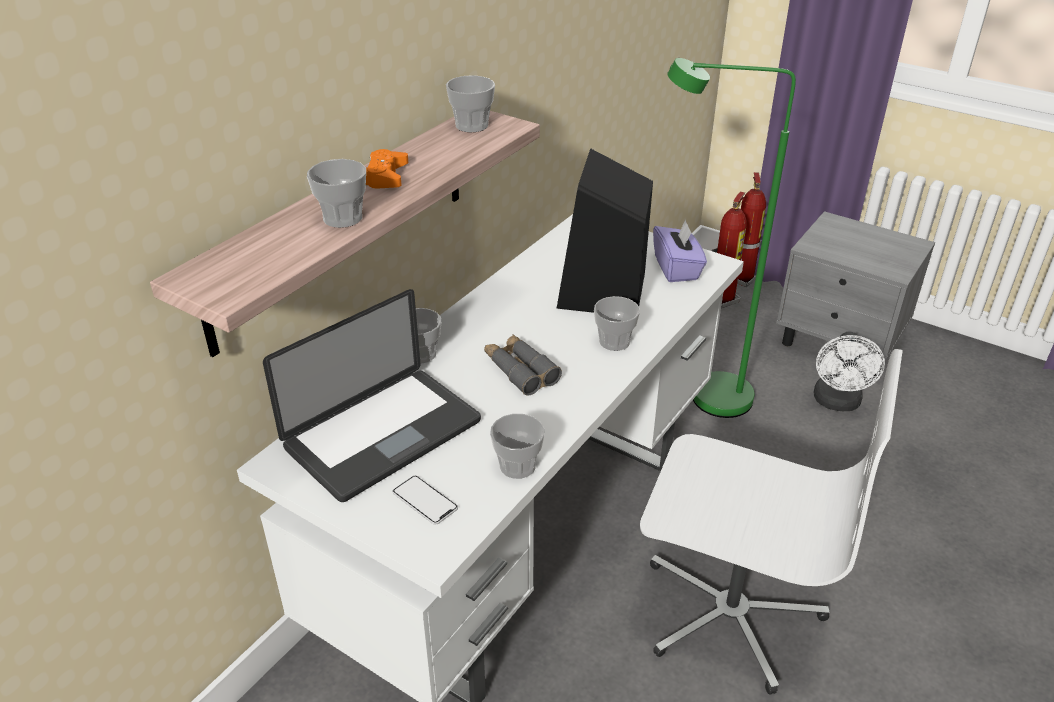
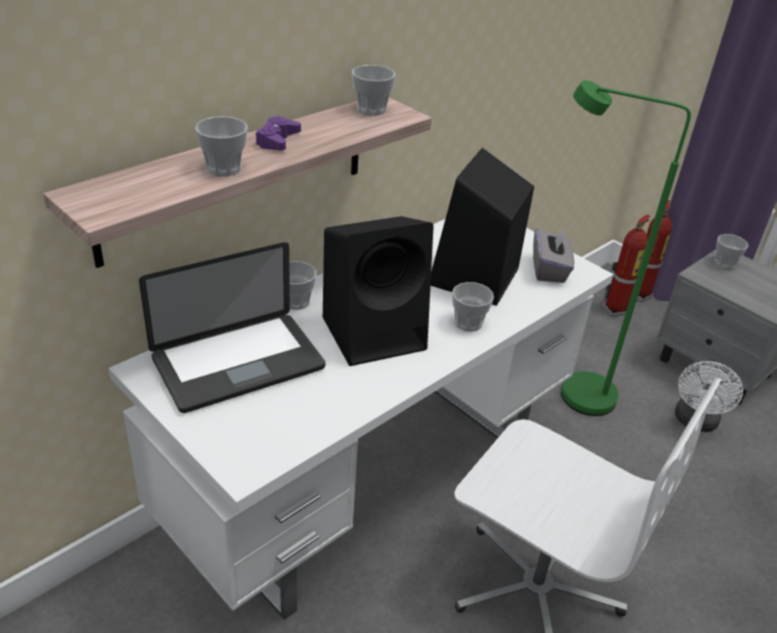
camera: 10 degrees right, 0 degrees up
orange game controller [366,149,408,188] -> purple game controller [255,116,301,150]
phone [392,476,458,525] -> none
grey binoculars [484,334,562,396] -> black speaker [323,216,434,366]
cup [490,414,545,479] -> cup moved to [715,234,748,269]
purple tissue box [653,220,707,282] -> grey tissue box [533,228,574,283]

